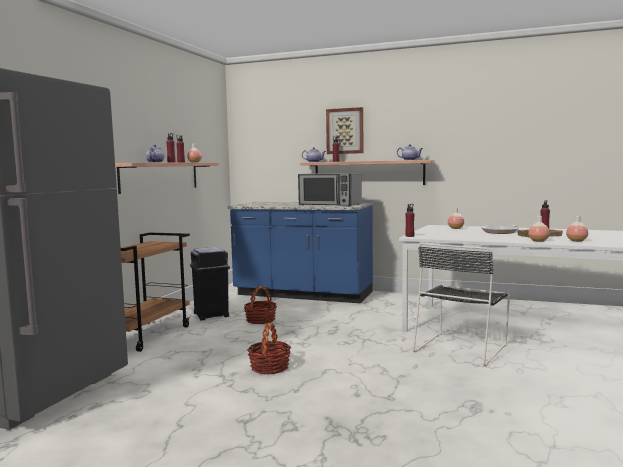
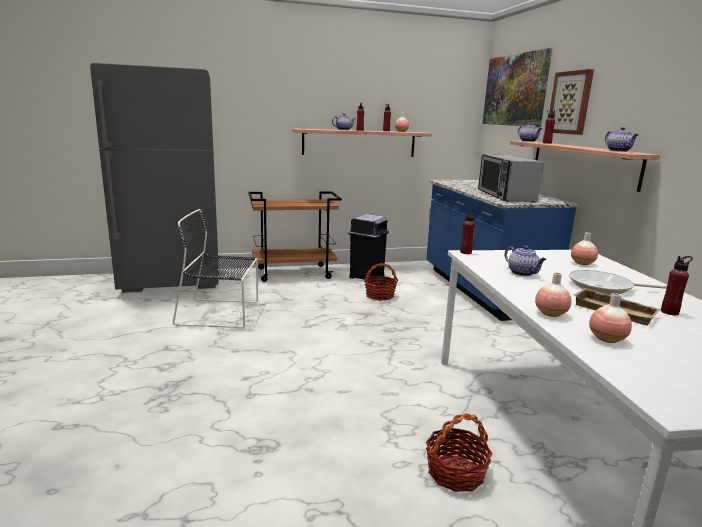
camera: 55 degrees right, 10 degrees up
basket [247,323,291,375] -> basket moved to [426,413,493,492]
black chair [413,243,510,366] -> black chair moved to [173,209,258,328]
none -> picture [482,48,552,127]
none -> teapot [505,245,547,276]

